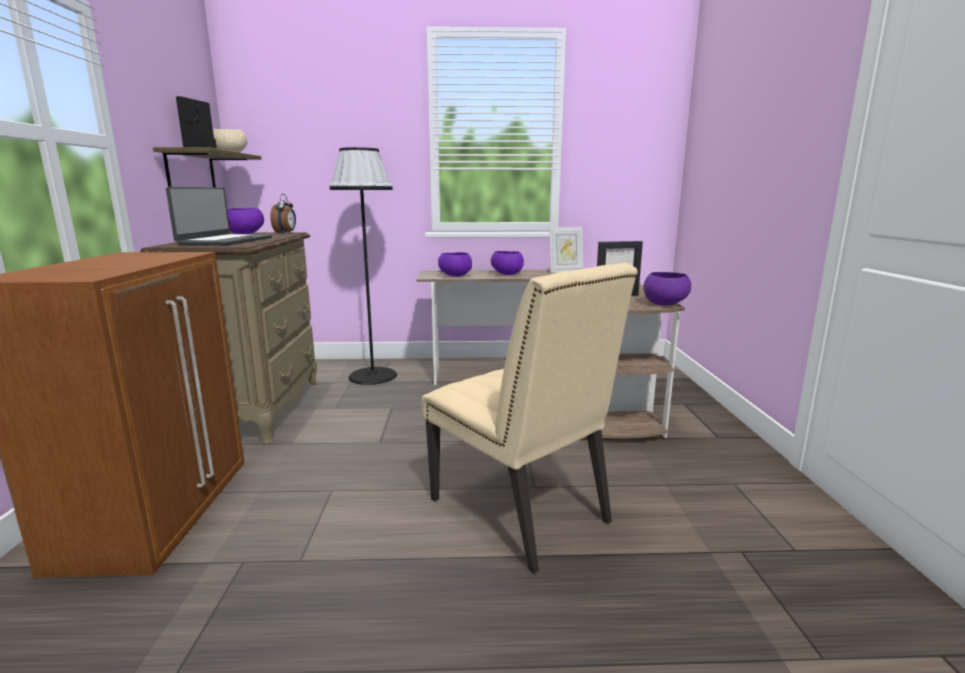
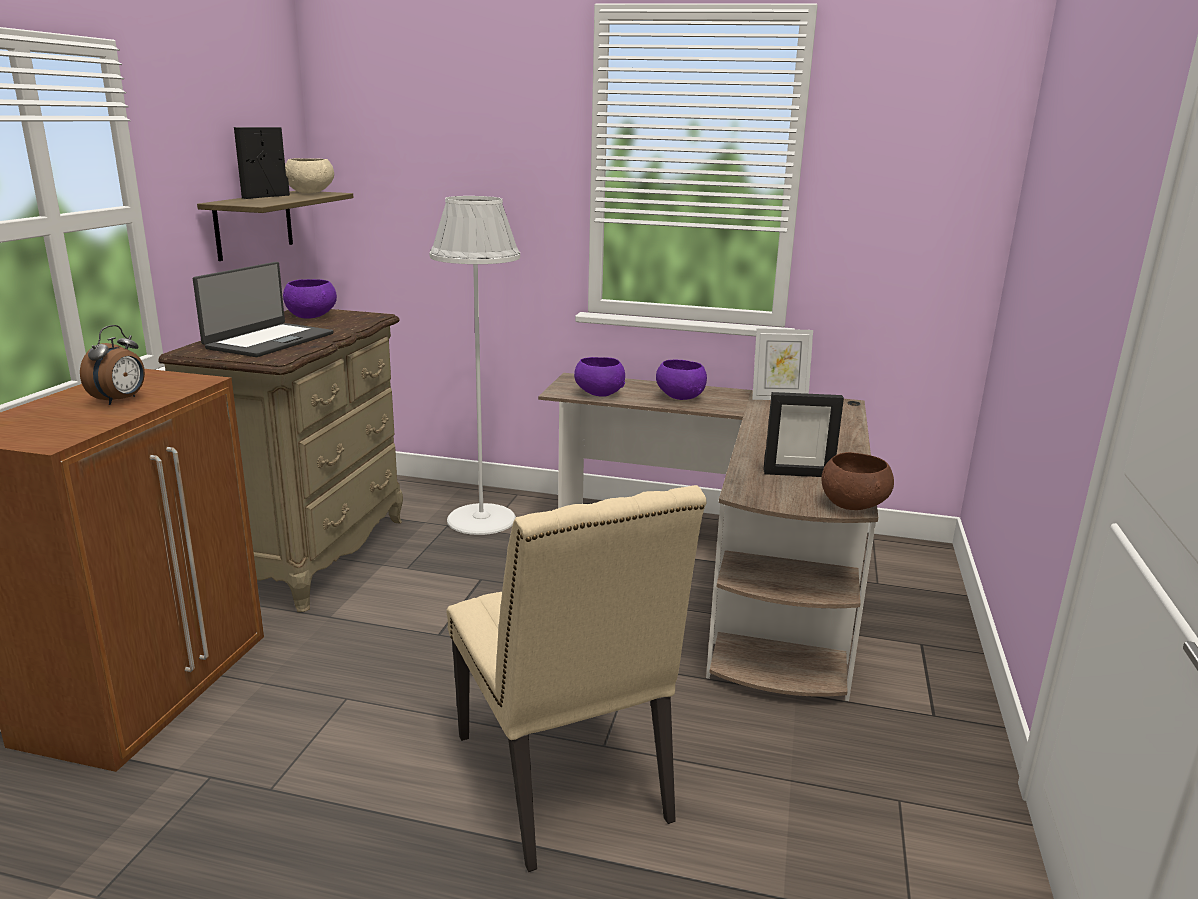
camera: 15 degrees right, 5 degrees up
alarm clock [270,194,296,234] -> alarm clock moved to [80,325,145,405]
black floor lamp [330,147,397,385] -> white floor lamp [429,196,520,535]
purple bowl [644,272,691,306] -> brown bowl [821,452,894,510]

